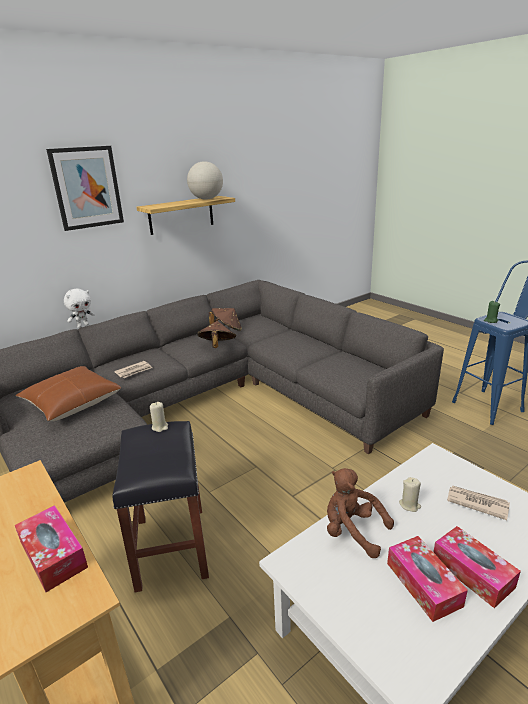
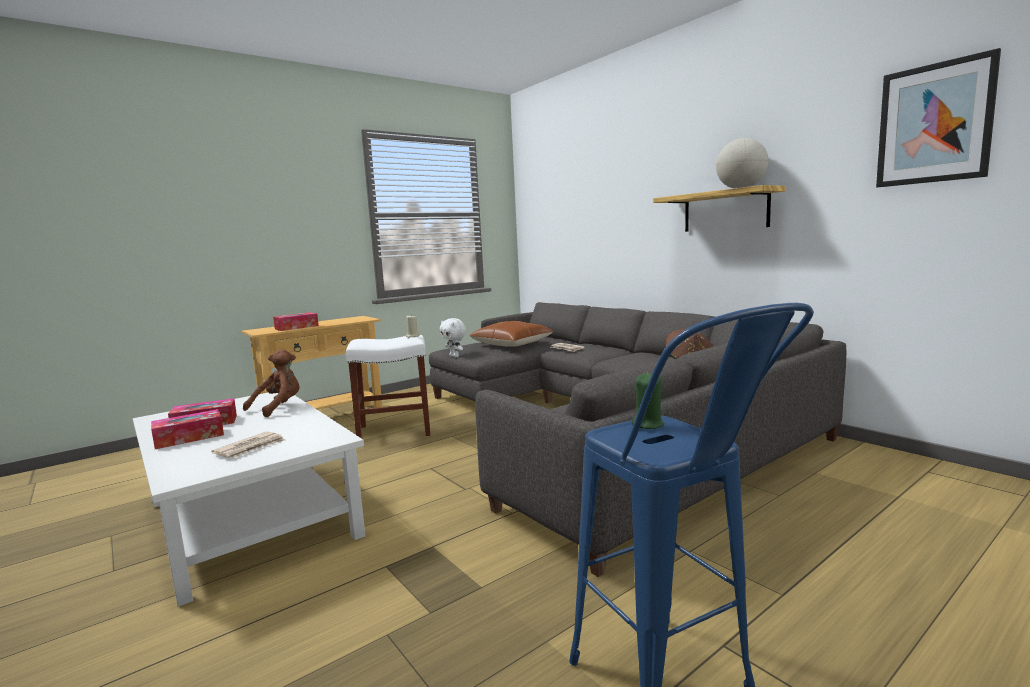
camera: 90 degrees right, 15 degrees down
picture [46,146,124,231] -> picture moved to [876,48,1001,187]
white plush toy [64,288,95,328] -> white plush toy moved to [440,318,466,357]
black stool [113,421,209,592] -> white stool [346,335,430,439]
brown hat [197,321,236,348] -> none
beige candle [399,477,421,512] -> none

